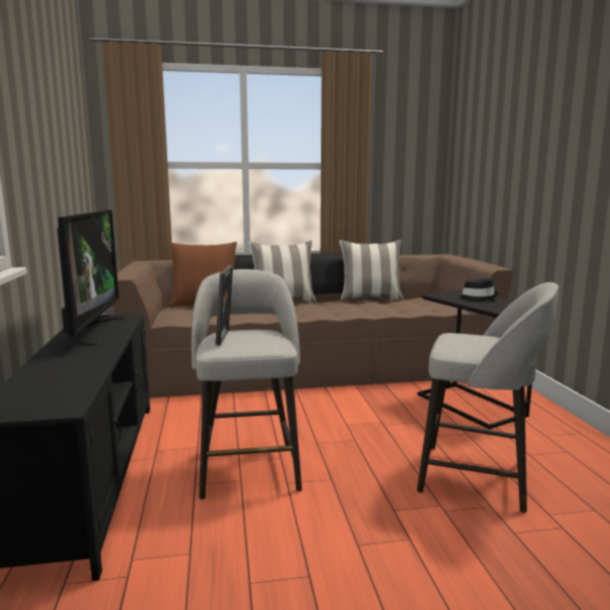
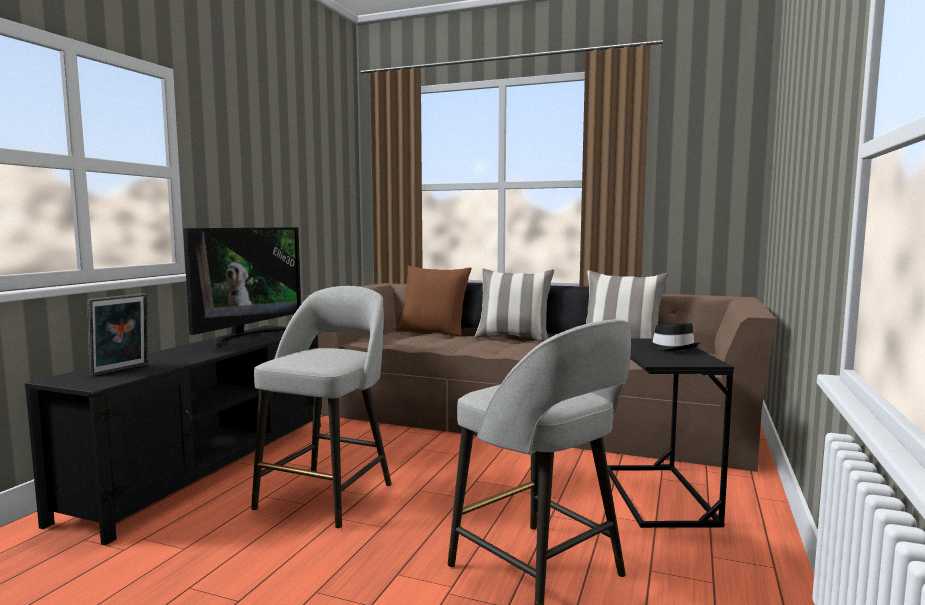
camera: 30 degrees right, 5 degrees down
picture frame [215,265,233,345] -> picture frame moved to [87,293,148,376]

